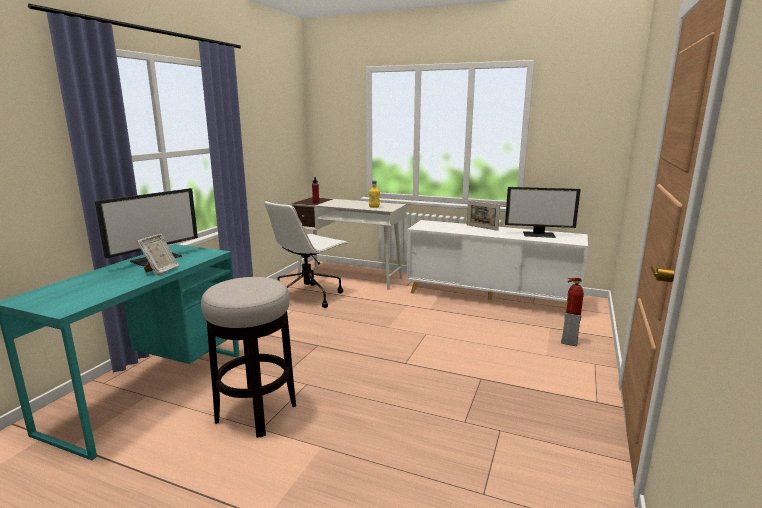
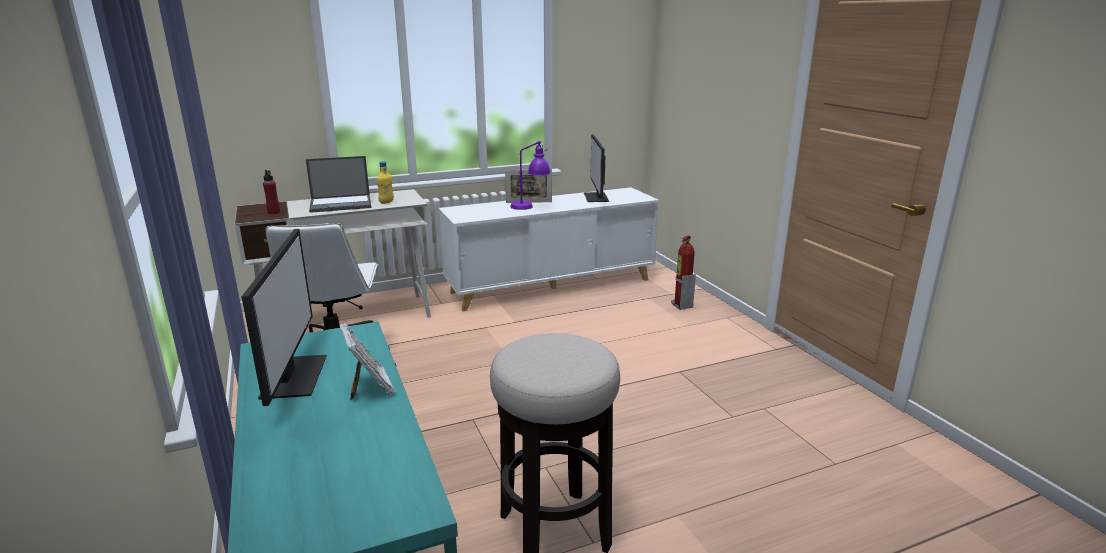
camera: 45 degrees left, 5 degrees up
monitor [505,187,581,238] -> monitor turned 120 degrees clockwise [584,134,609,202]
none -> laptop [306,156,372,213]
none -> purple table lamp [510,141,551,210]

